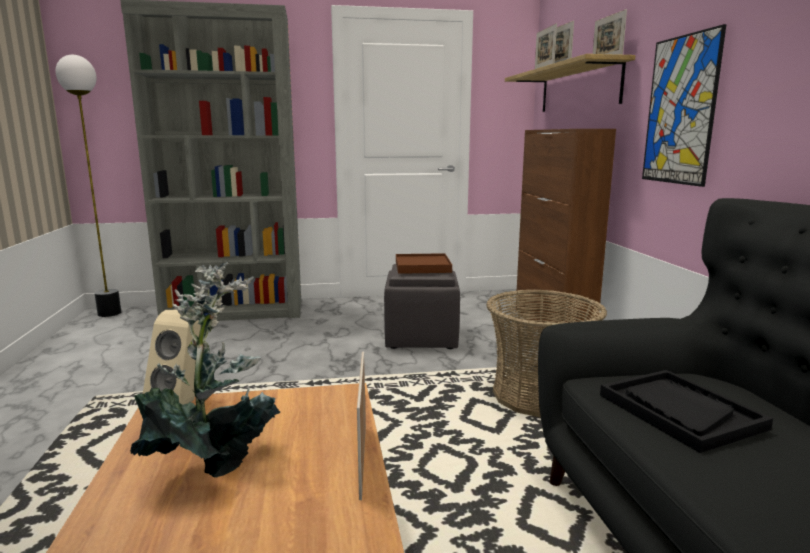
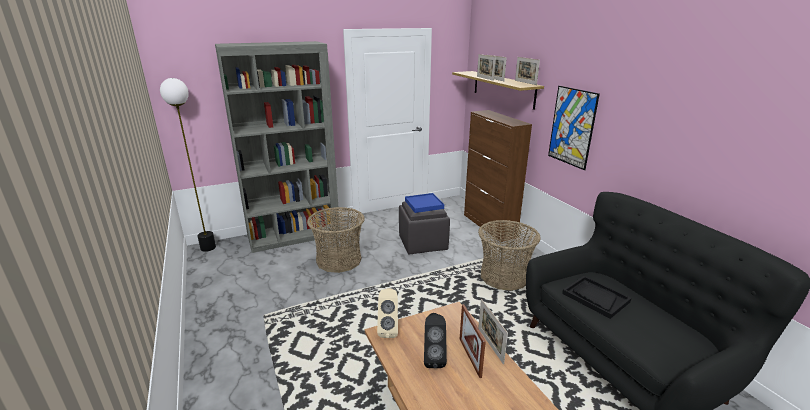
camera: 15 degrees left, 10 degrees up
potted plant [130,262,280,478] -> black speaker [424,313,447,368]
brown tray [396,253,452,274] -> blue tray [405,193,444,213]
none -> basket [307,207,365,273]
none -> picture frame [460,304,486,378]

